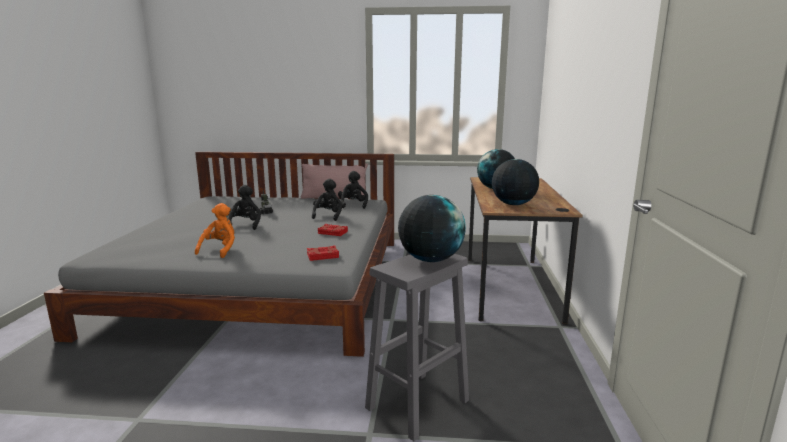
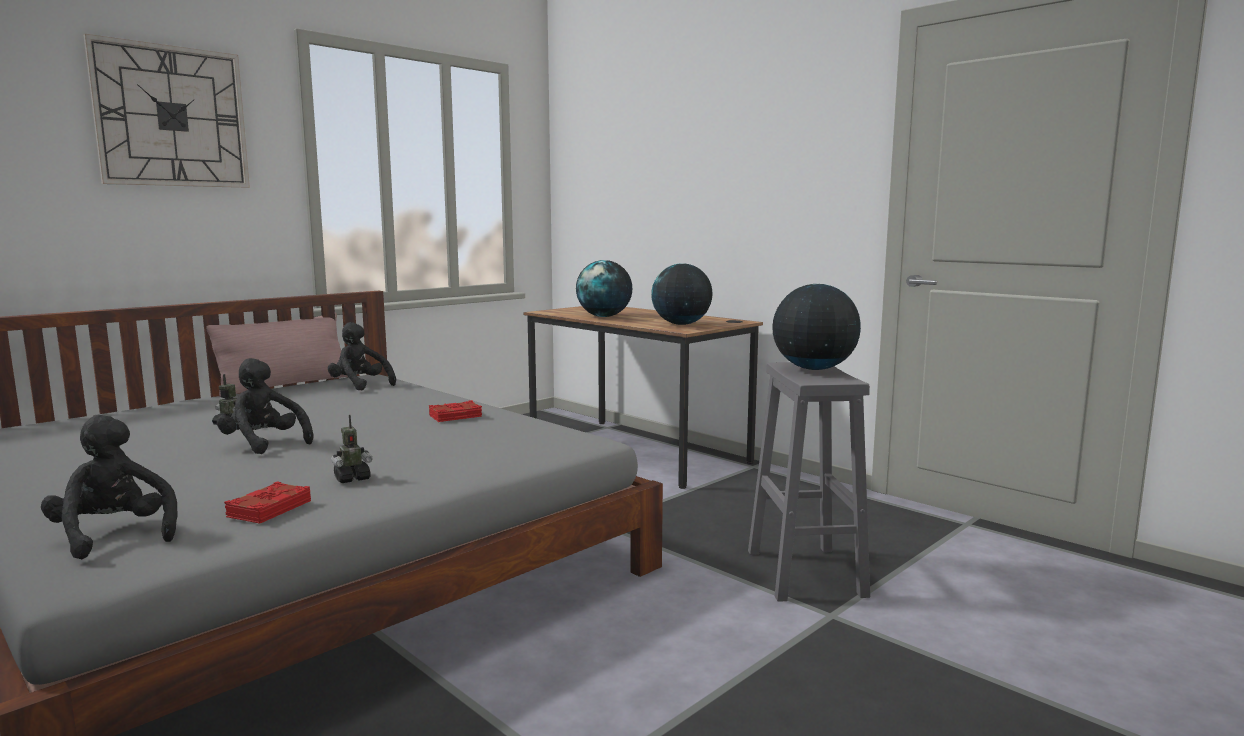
camera: 50 degrees left, 5 degrees down
orange plush toy [195,203,235,258] -> toy robot [331,414,373,483]
red book [307,245,339,261] -> red book moved to [224,482,311,524]
black plush toy [312,179,342,221] -> black plush toy moved to [41,415,178,559]
none -> wall clock [83,34,250,188]

